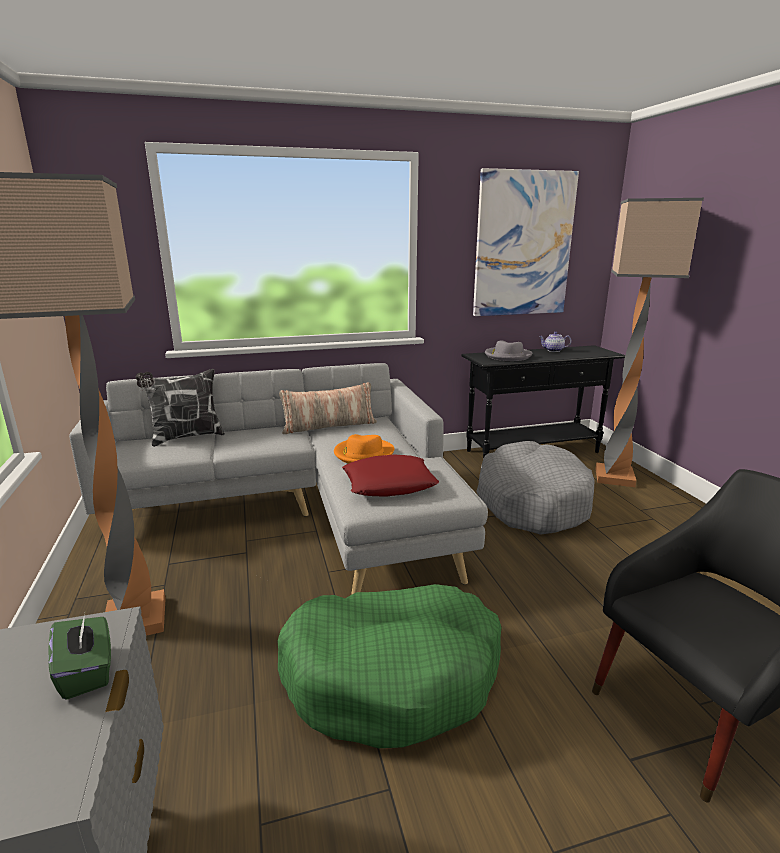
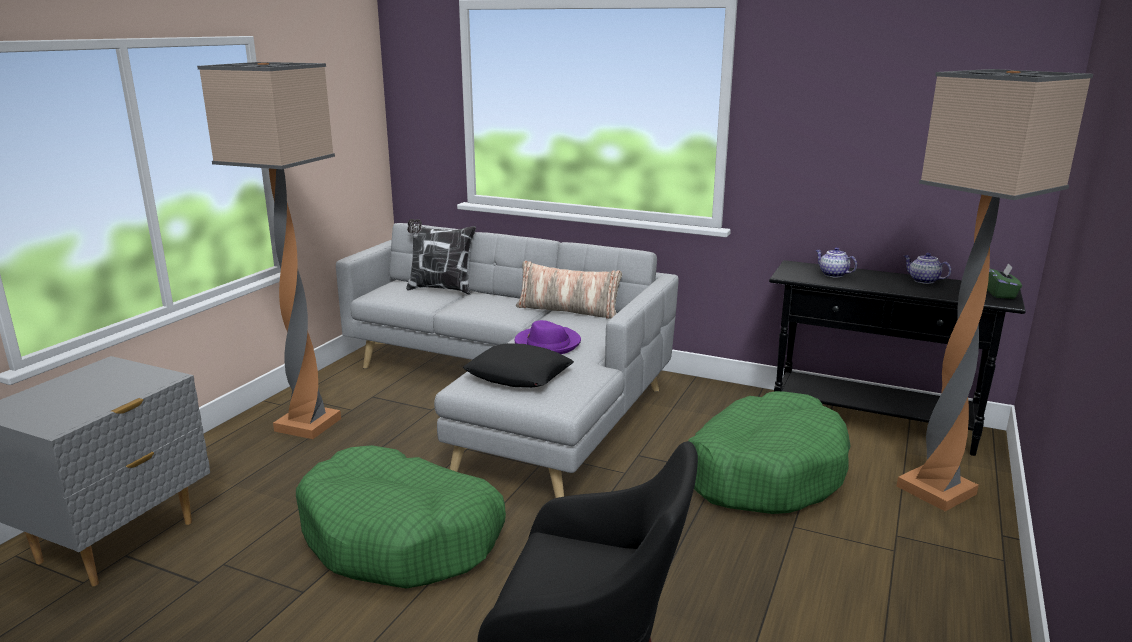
camera: 40 degrees right, 0 degrees up
green tissue box [48,610,111,700] -> green tissue box moved to [987,263,1022,299]
orange hat [334,434,394,464] -> purple hat [514,320,581,354]
red pillow [342,454,439,497] -> black pillow [463,343,574,388]
picture [473,168,579,316] -> none
grey dog bed [476,441,594,535] -> green dog bed [688,391,851,514]
grey hat [485,340,532,361] -> teapot [815,247,857,278]

